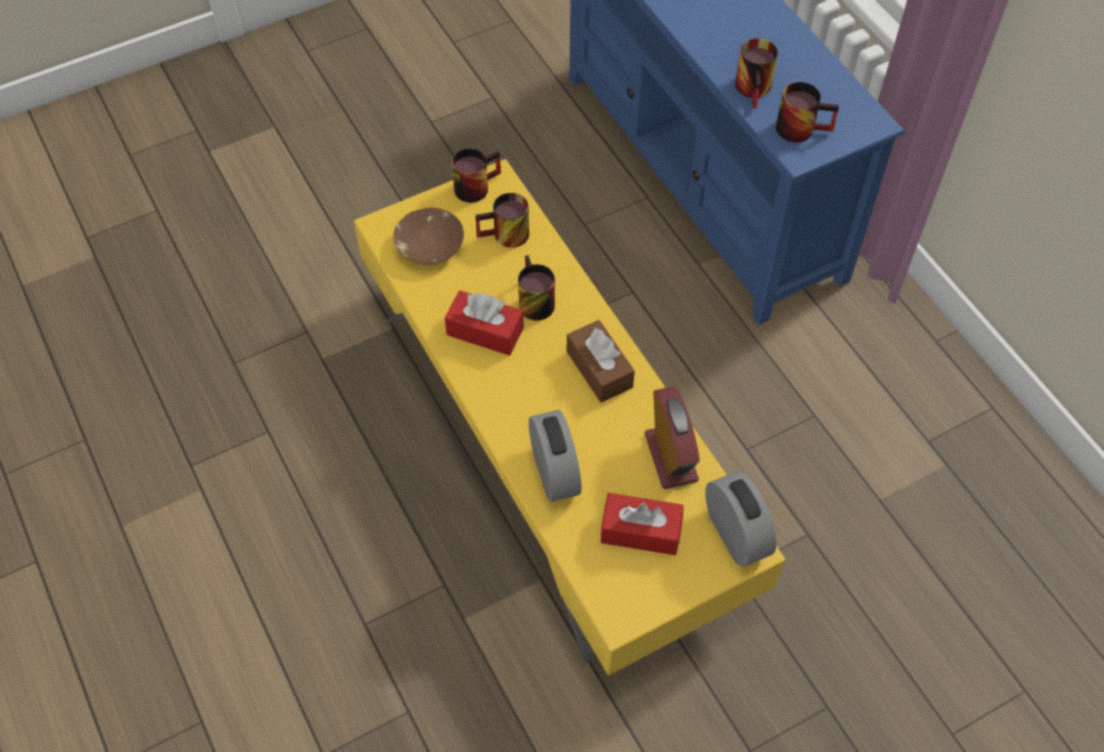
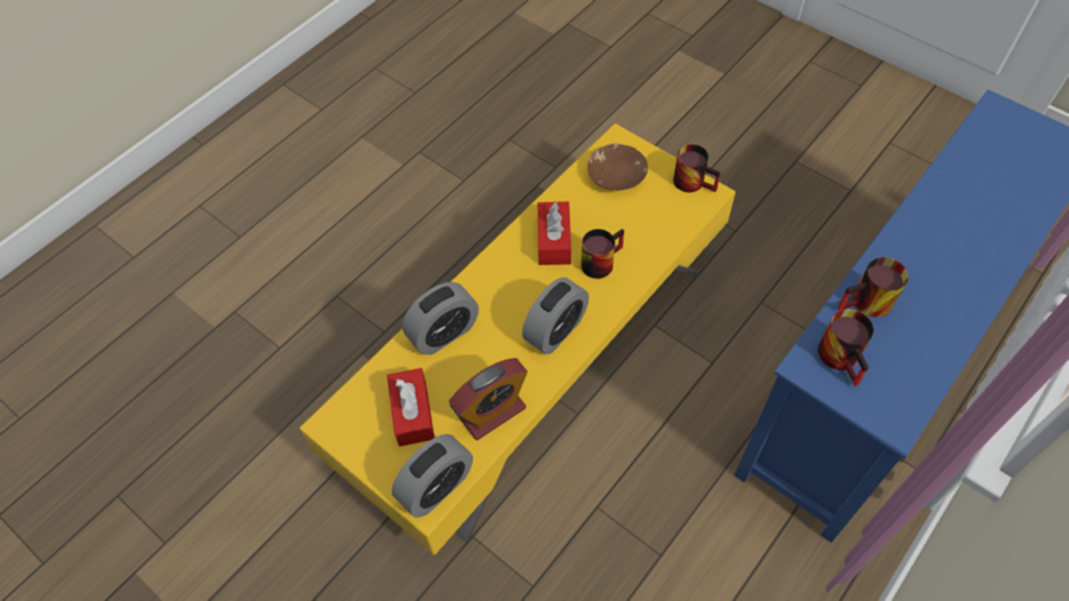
camera: 70 degrees right, 0 degrees up
mug [475,193,529,248] -> none
brown tissue box [567,320,635,403] -> alarm clock [522,277,589,354]

